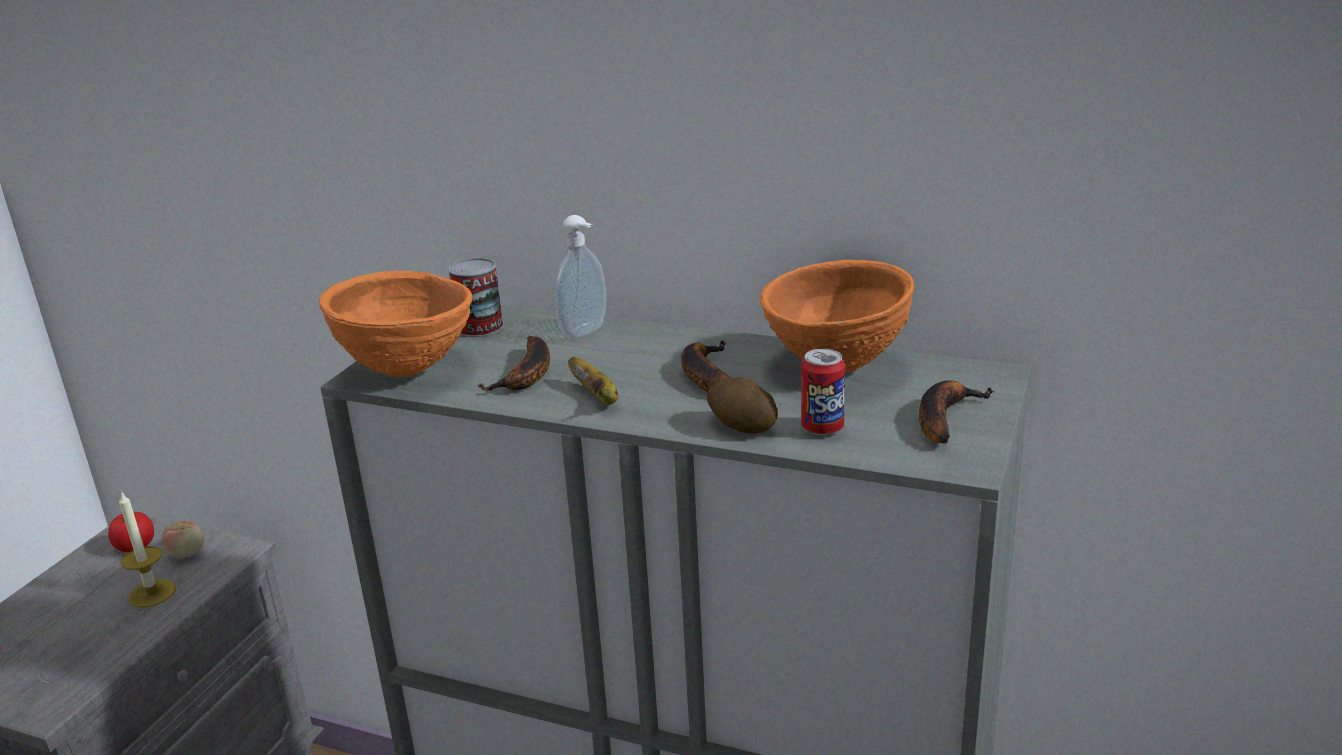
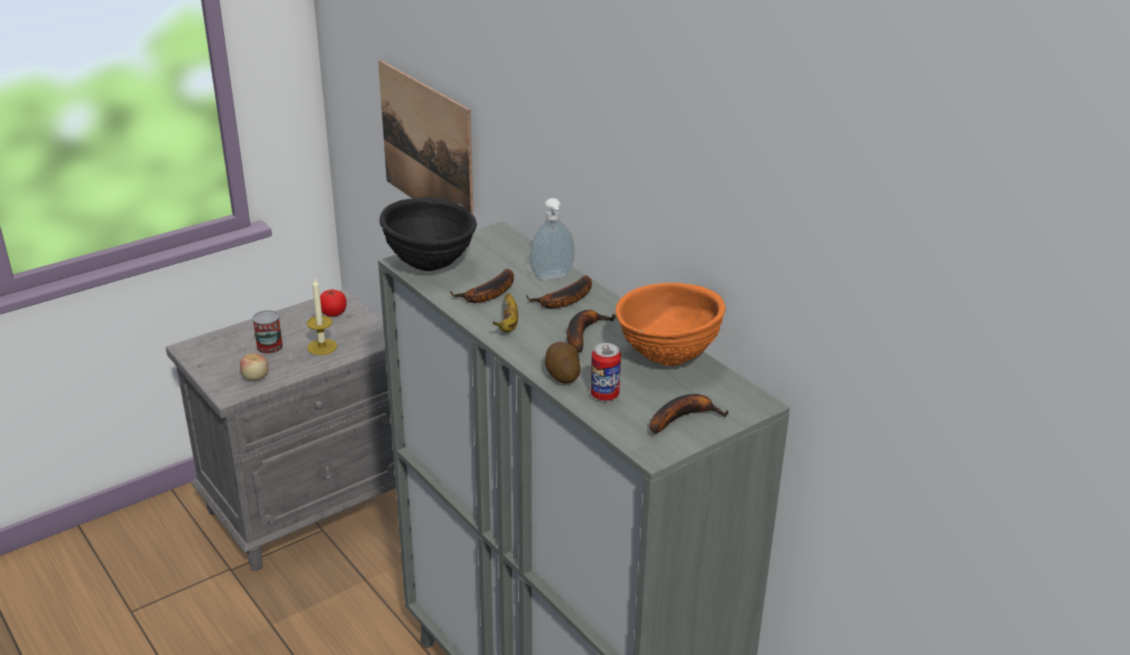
camera: 30 degrees right, 5 degrees up
apple [162,521,204,559] -> apple moved to [240,354,269,380]
orange bowl [319,271,472,378] -> black bowl [380,197,477,271]
can [448,258,504,337] -> can moved to [253,310,283,354]
none -> picture [378,60,474,216]
none -> banana [526,275,592,308]

